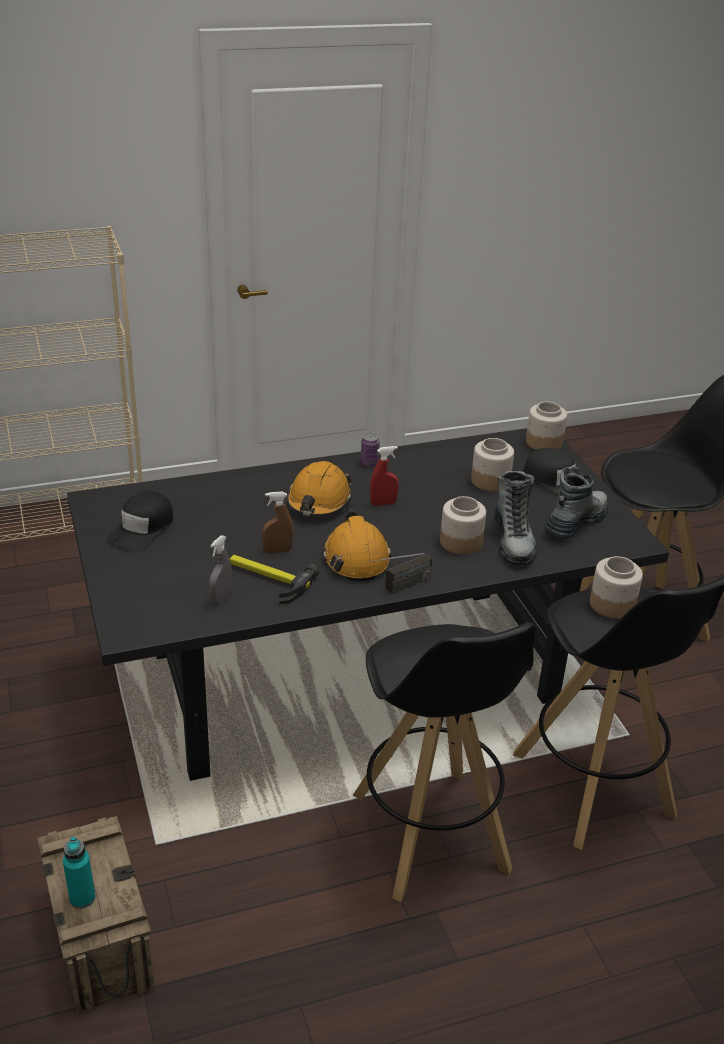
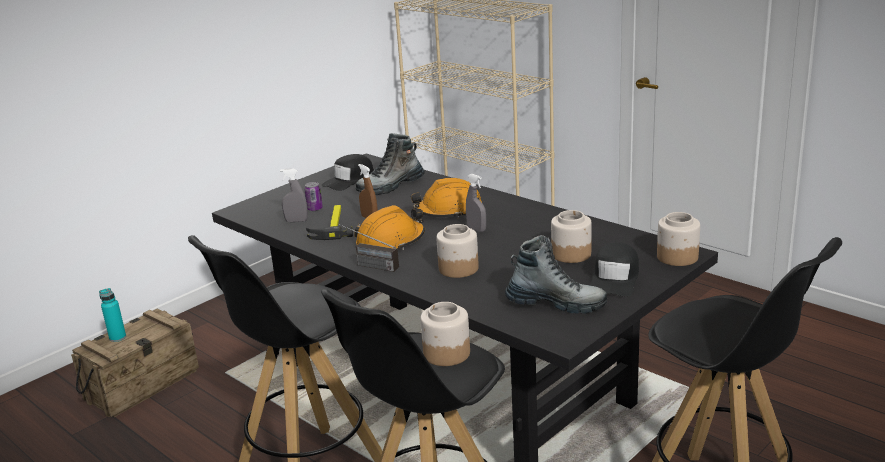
camera: 65 degrees right, 10 degrees down
black cap [107,491,174,552] -> black cap turned 45 degrees counterclockwise [321,154,374,191]
can [361,433,380,466] -> can moved to [304,182,323,211]
red spray bottle [370,446,399,506] -> grey spray bottle [466,174,486,232]
boot [494,471,537,565] -> boot moved to [356,133,425,195]

